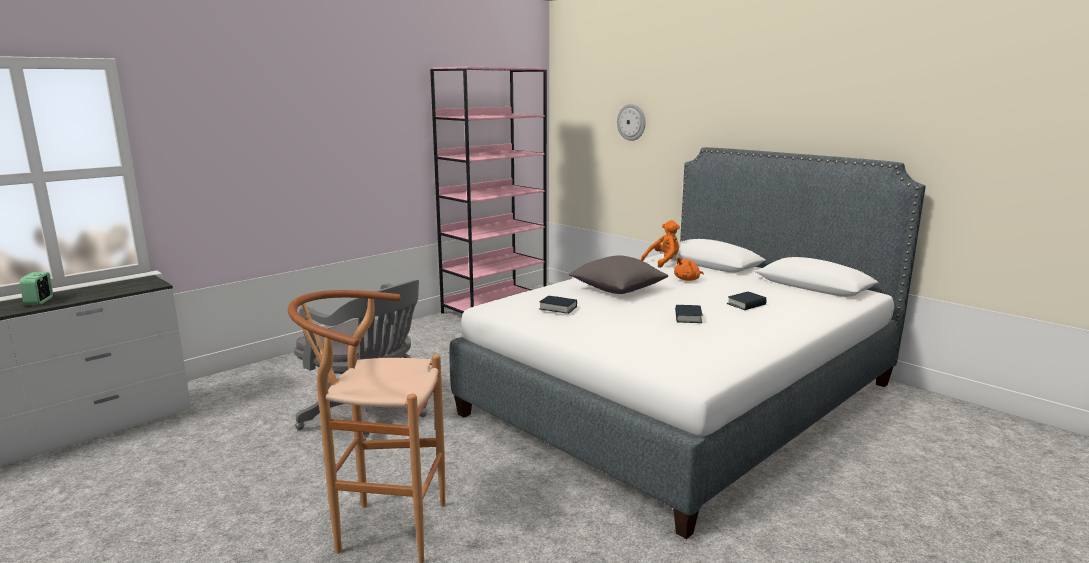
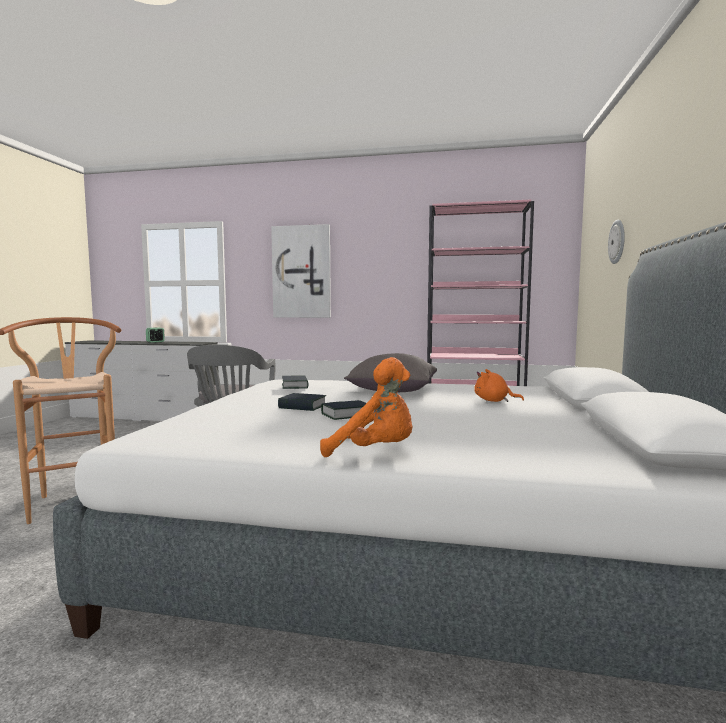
camera: 55 degrees right, 10 degrees down
orange plush toy [641,220,680,268] -> orange plush toy moved to [320,357,413,457]
book [727,292,767,310] -> book moved to [278,393,326,411]
none -> picture [271,224,331,318]

